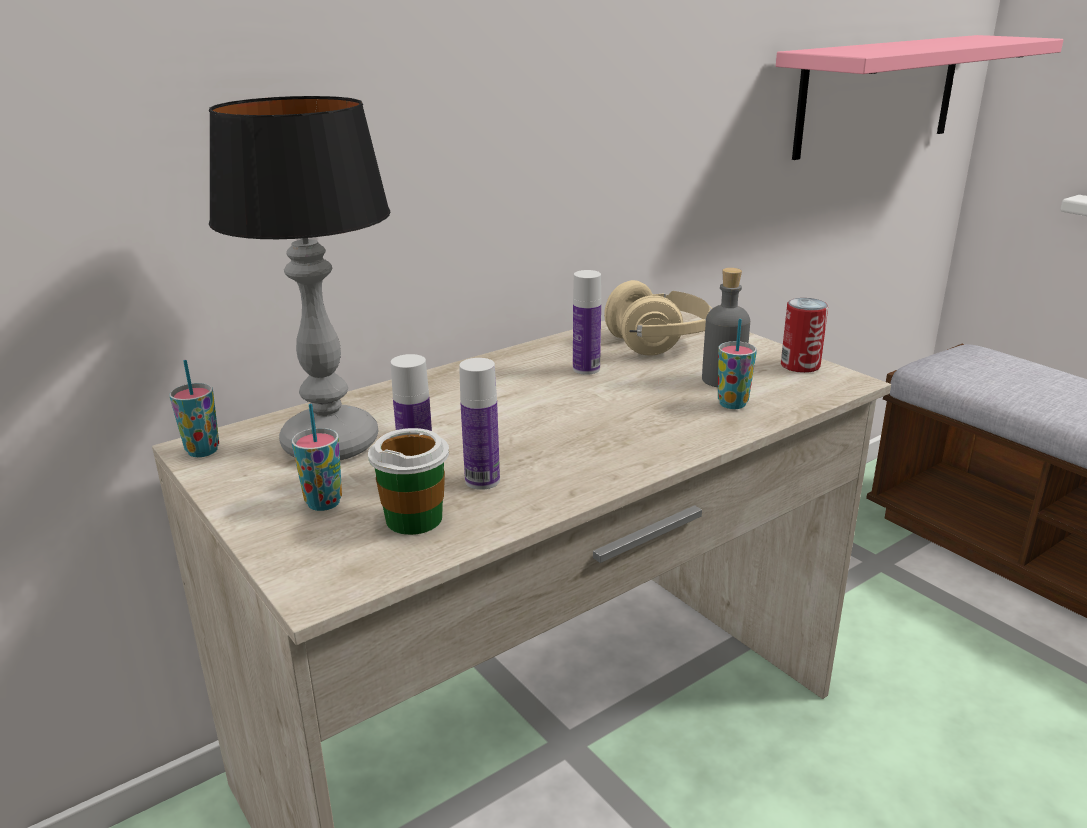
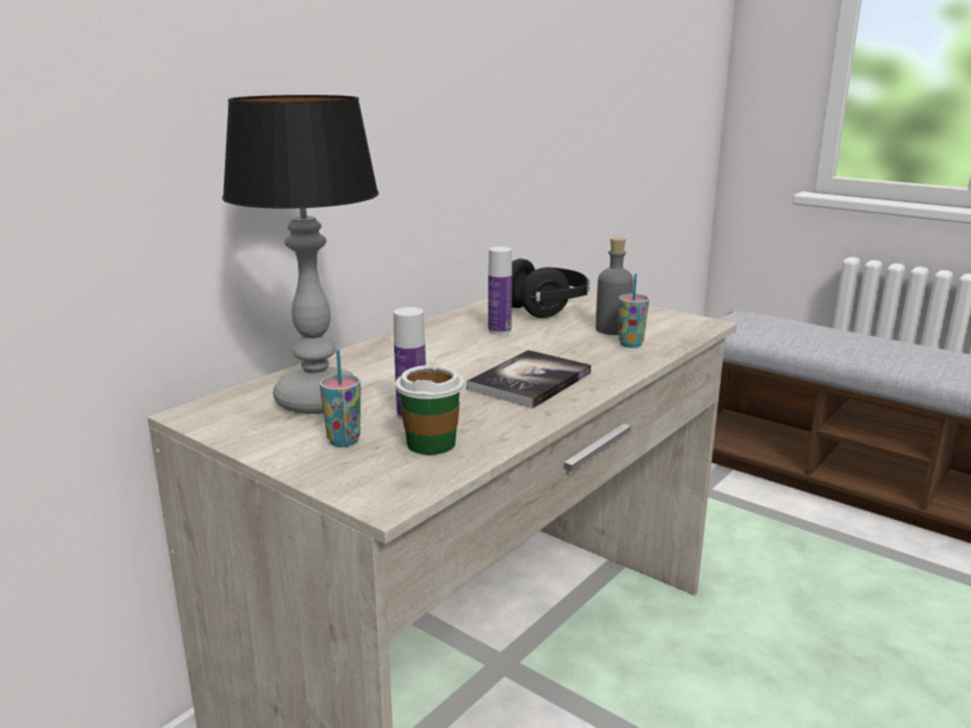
camera: 15 degrees left, 5 degrees down
cup [169,360,219,457] -> none
bottle [459,358,500,490] -> none
beige headphones [604,280,712,356] -> black headphones [512,259,590,318]
pink shelf [776,35,1064,160] -> none
can [781,298,828,373] -> none
none -> book [467,350,591,408]

